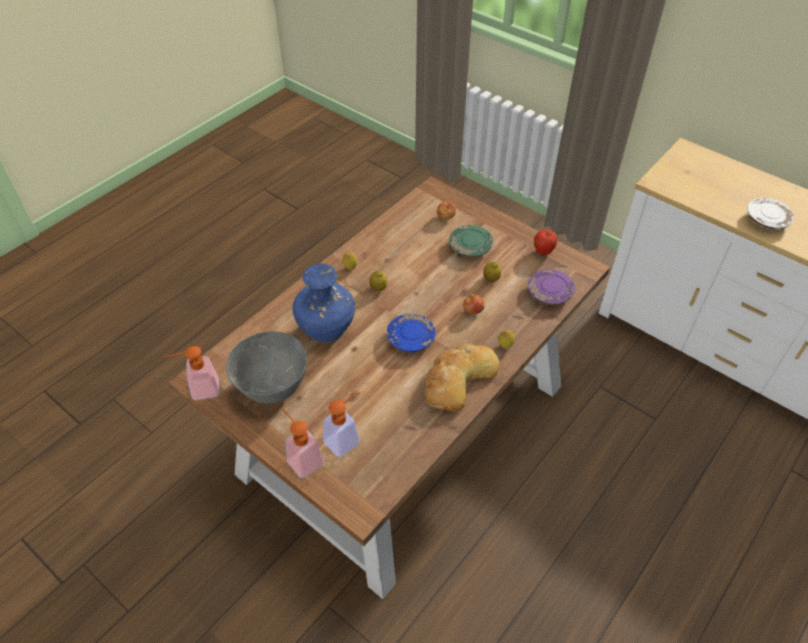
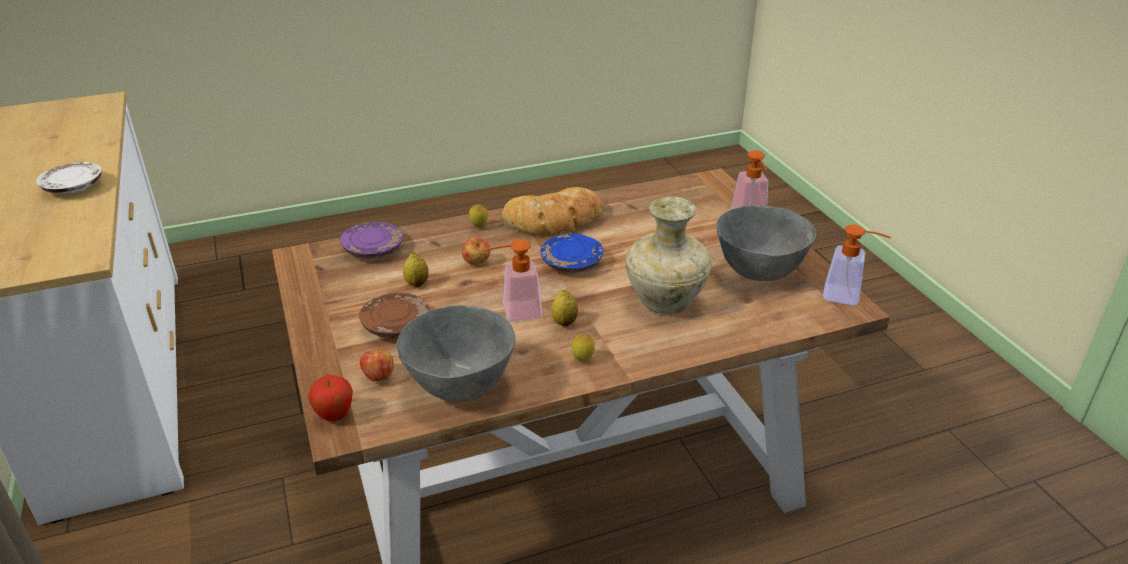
camera: 150 degrees left, 15 degrees down
blue vase [292,264,355,342] -> beige vase [625,196,712,314]
soap dispenser [323,392,360,457] -> soap dispenser moved to [486,239,542,321]
green plate [449,225,493,258] -> brown plate [359,293,430,338]
apple [534,230,558,255] -> apple moved to [308,375,353,421]
none -> grey bowl [397,305,515,401]

